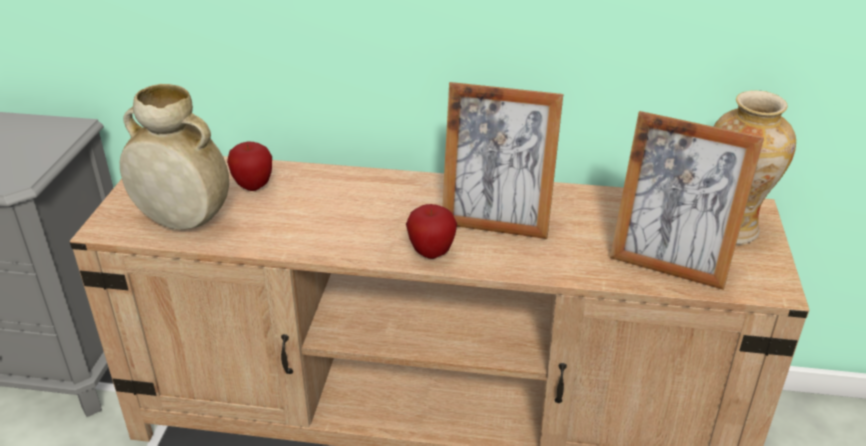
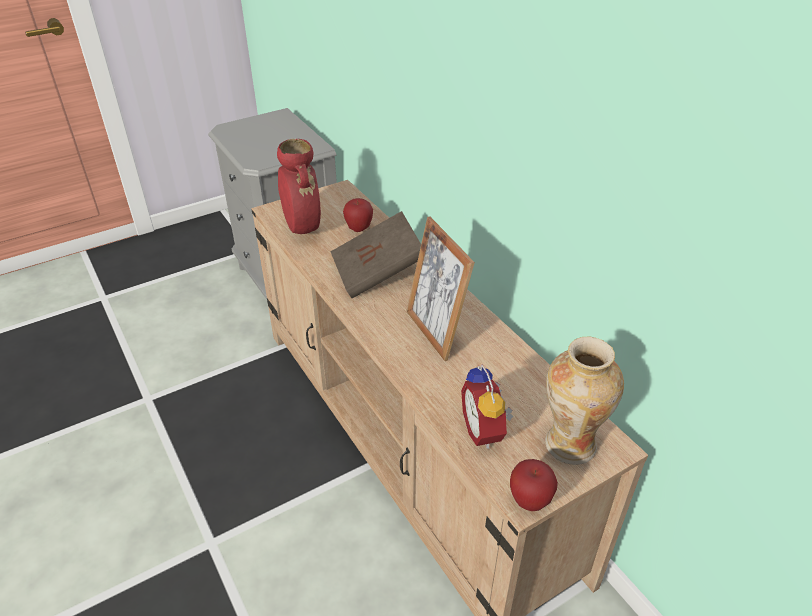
camera: 50 degrees right, 5 degrees up
beige vase [120,84,229,230] -> red vase [277,139,321,234]
apple [406,204,457,259] -> apple moved to [510,459,558,511]
picture frame [610,111,764,290] -> alarm clock [461,364,513,449]
none -> brown book [331,211,421,298]

